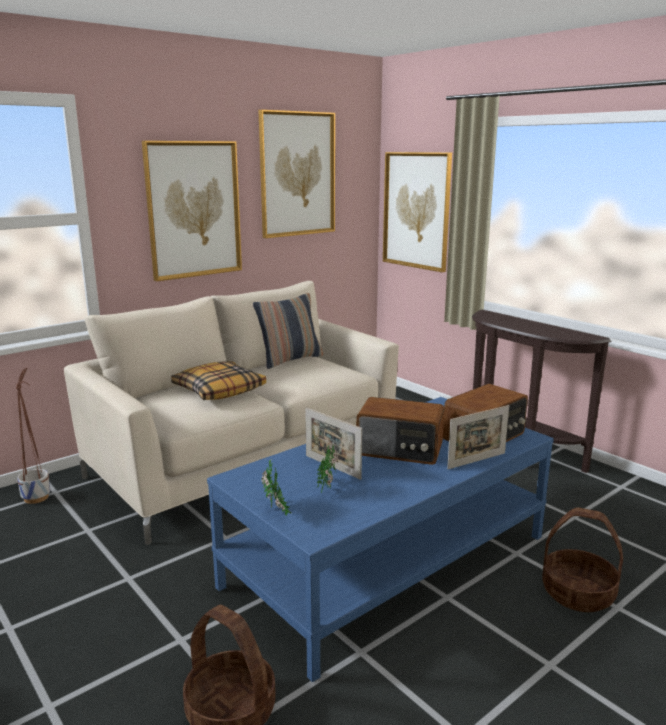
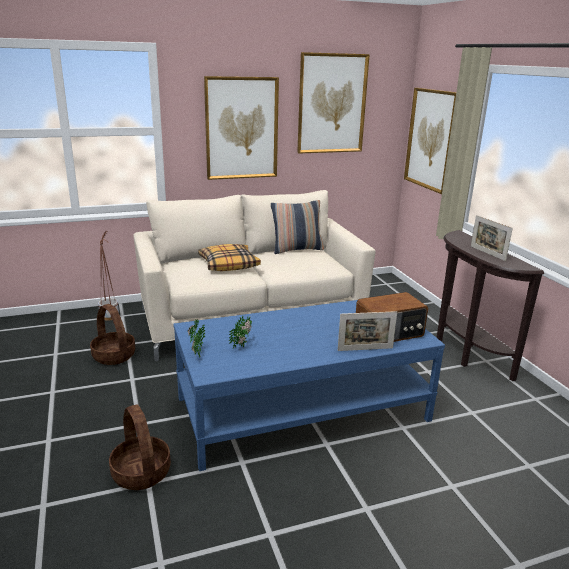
camera: 20 degrees right, 5 degrees up
picture frame [305,407,362,480] -> picture frame moved to [471,215,513,261]
radio [356,397,444,465] -> none
basket [542,508,623,612] -> basket moved to [90,304,135,365]

